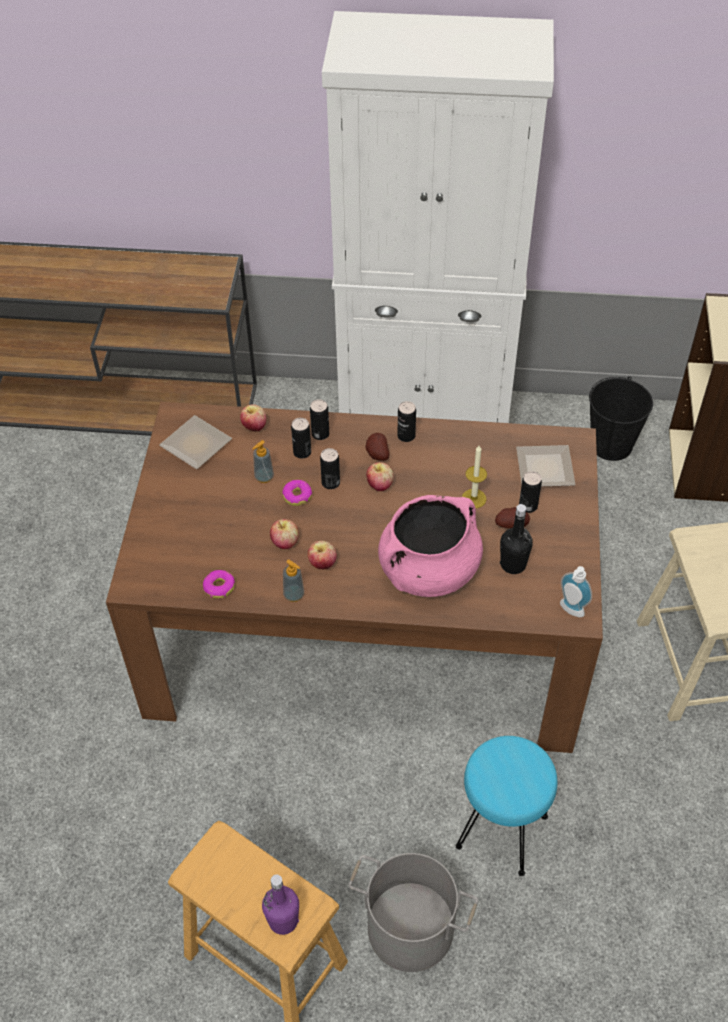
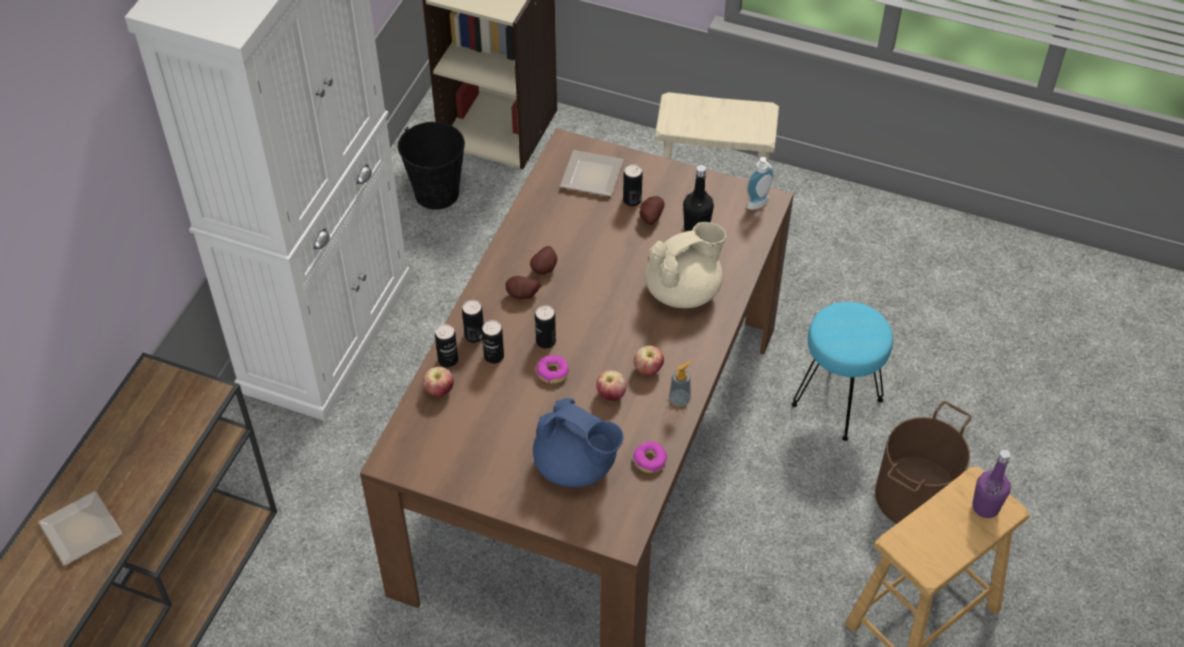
camera: 75 degrees left, 0 degrees up
plate [159,415,232,469] -> plate moved to [38,491,122,566]
soap dispenser [252,440,274,483] -> none
grey bucket [349,853,478,972] -> brown bucket [875,401,972,524]
apple [366,462,394,491] -> none
pink cooking pot [378,495,483,597] -> beige teapot [645,222,726,308]
can [397,401,416,442] -> can moved to [435,324,458,368]
candle [462,446,487,508] -> none
none -> potato [530,246,557,275]
none -> blue teapot [533,398,624,487]

